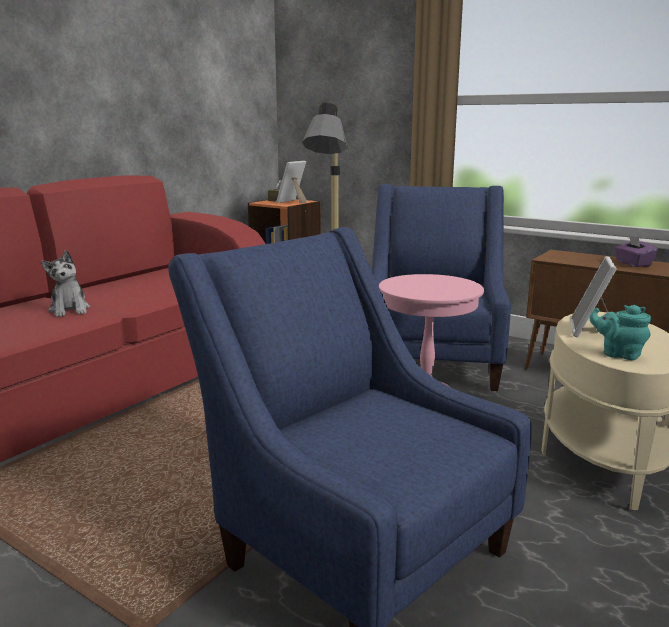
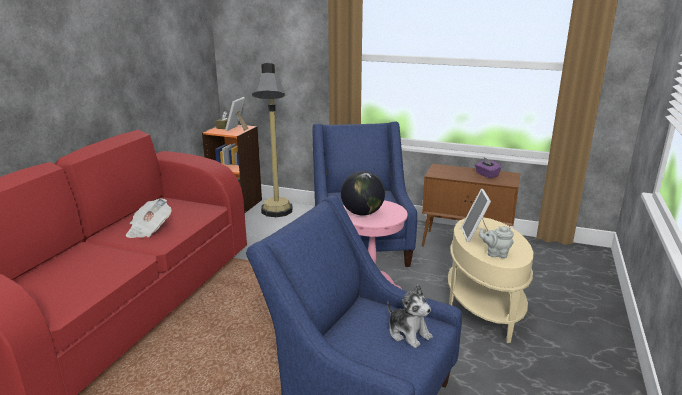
camera: 15 degrees left, 5 degrees up
plush toy [41,250,90,317] -> plush toy moved to [387,284,433,348]
turquoise teapot [589,305,651,360] -> grey teapot [479,226,514,258]
none -> newspaper [126,198,172,238]
none -> globe [341,171,385,215]

